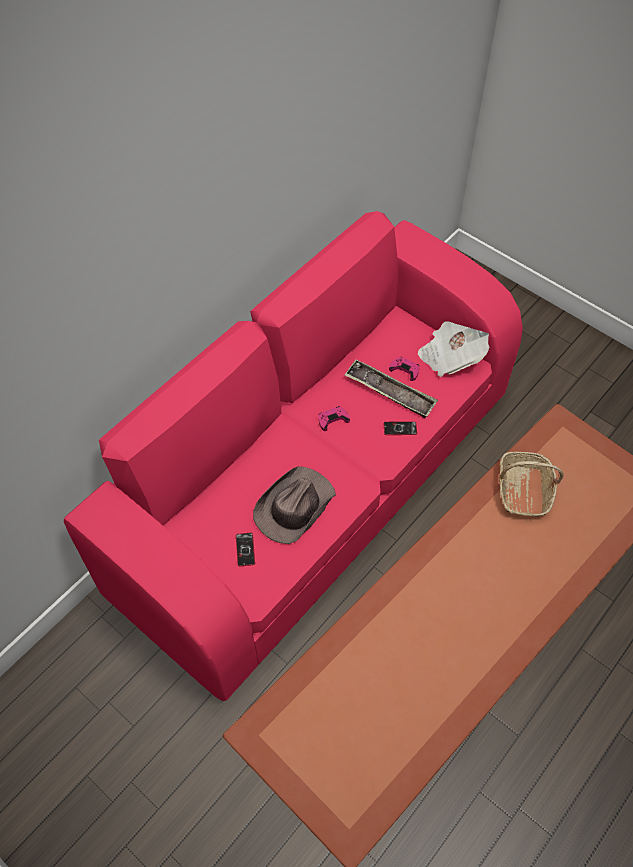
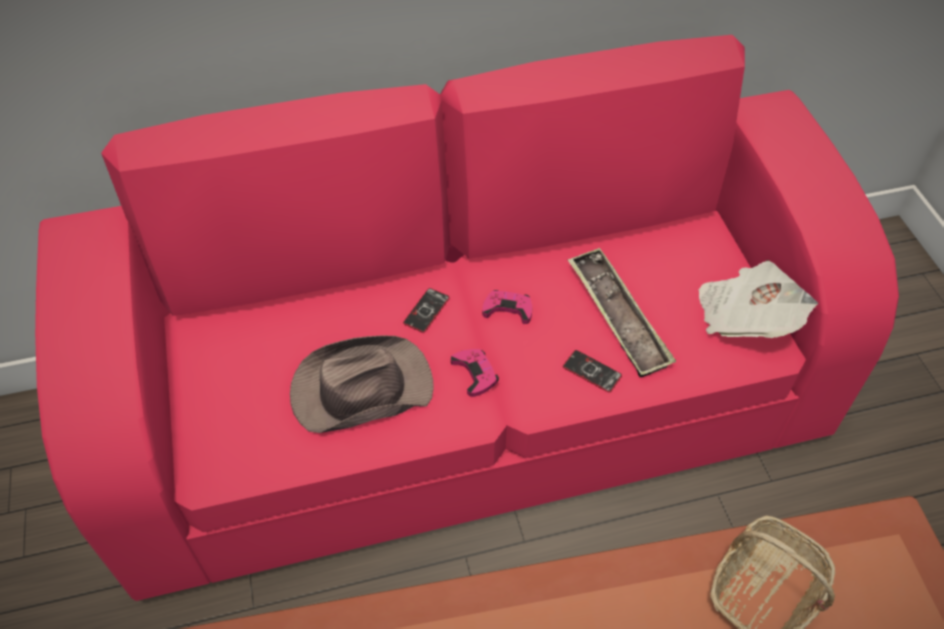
camera: 35 degrees right, 5 degrees down
phone [236,533,255,566] -> phone moved to [403,288,450,333]
pink game controller [389,357,420,381] -> pink game controller moved to [451,349,499,397]

